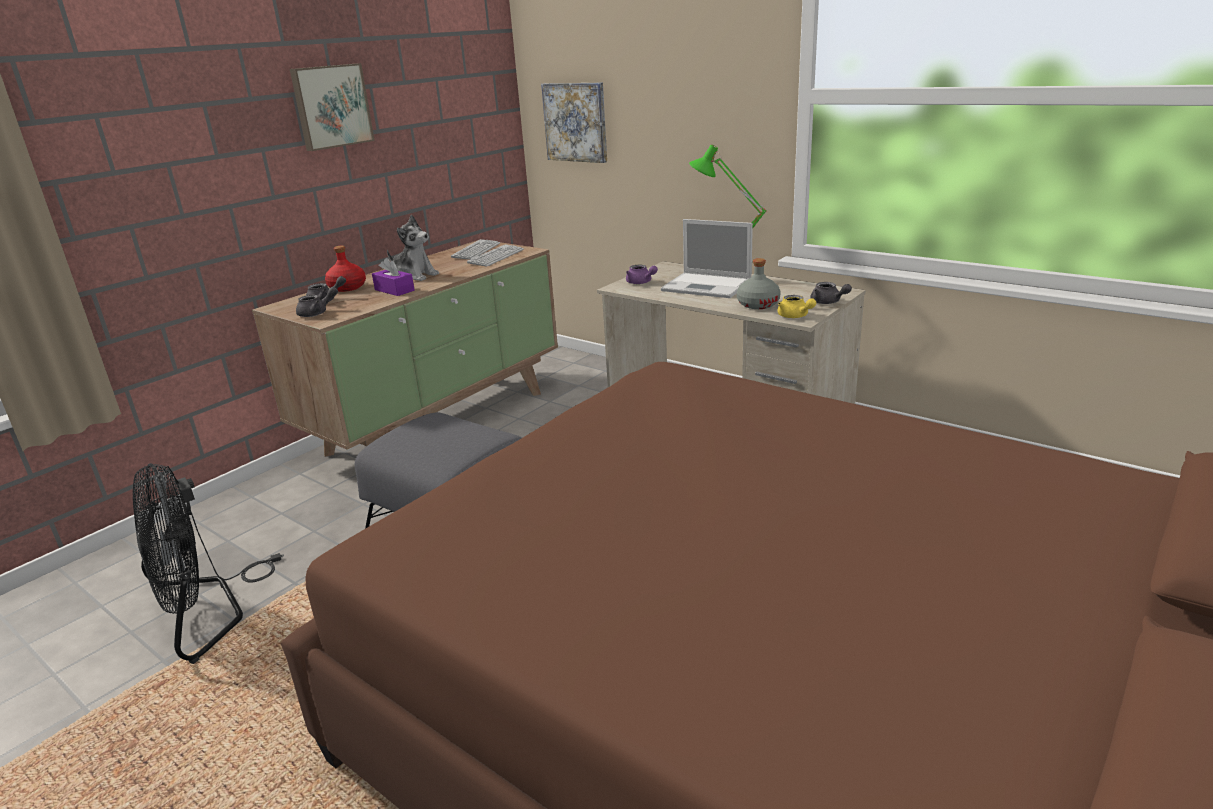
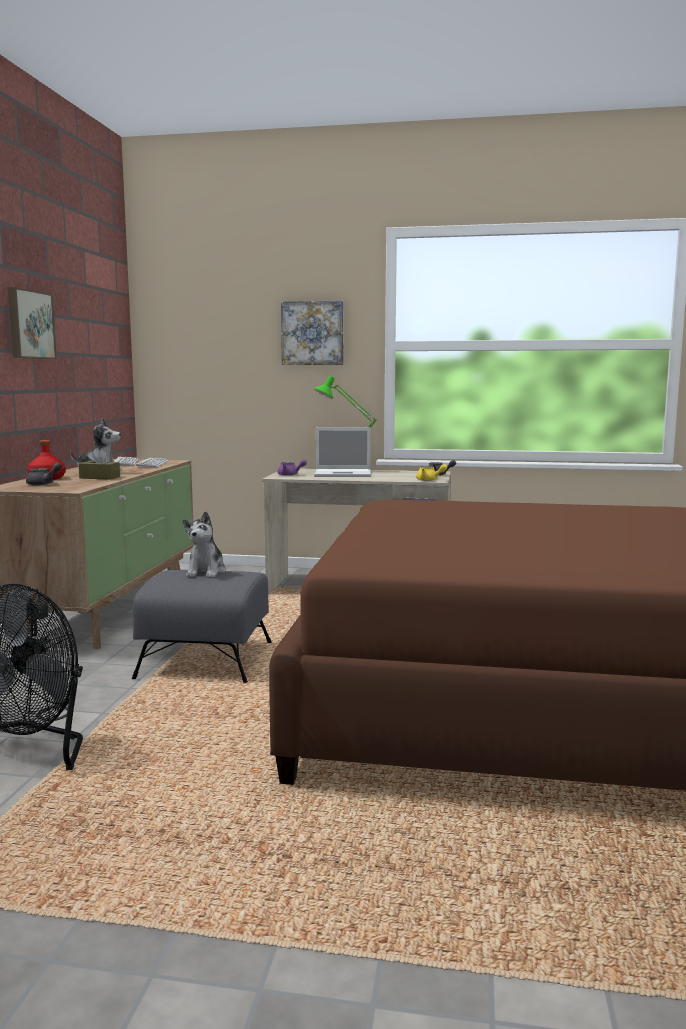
camera: 30 degrees left, 15 degrees down
grey teapot [296,287,338,317] -> none
purple tissue box [372,258,415,296] -> brown tissue box [79,448,120,480]
picture [541,82,607,163] -> picture moved to [281,301,343,365]
grey bottle [737,258,781,309] -> none
none -> plush toy [183,511,226,578]

